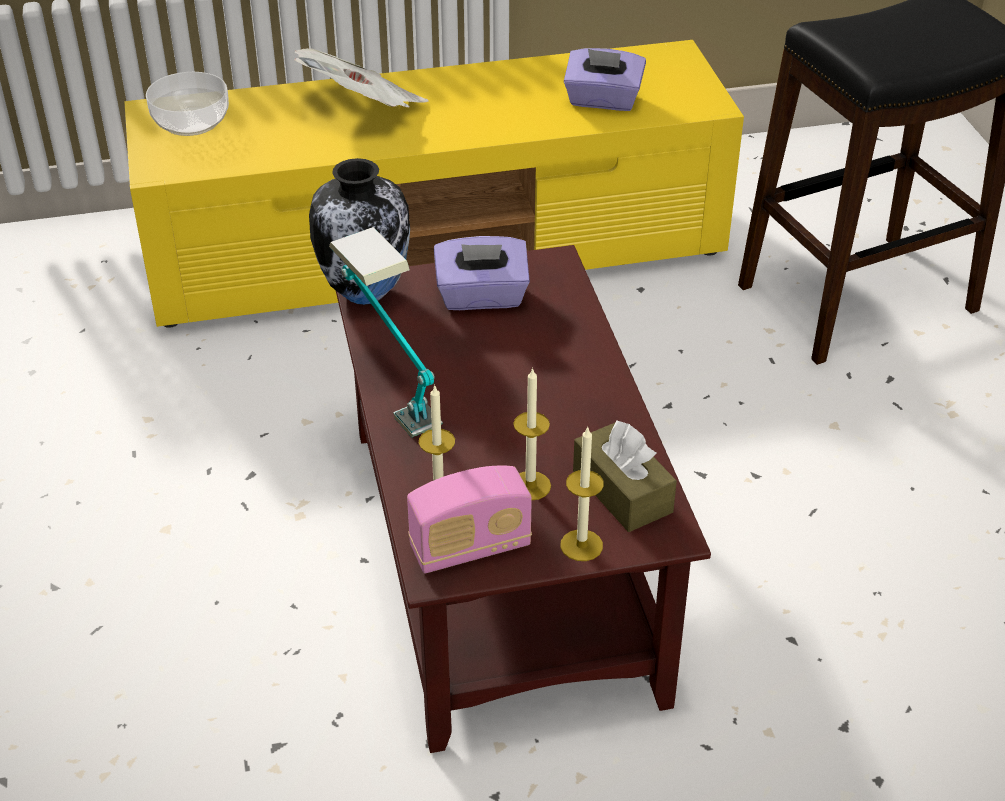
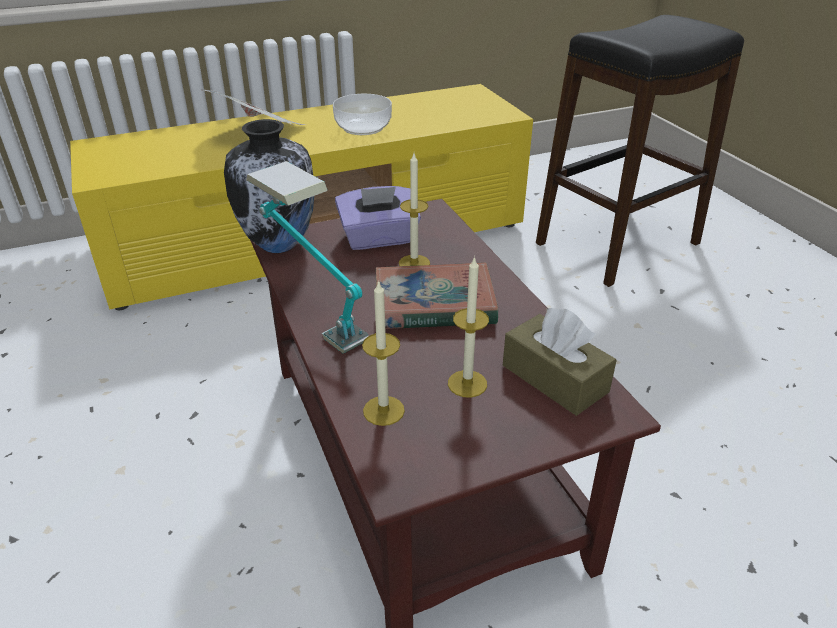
camera: 10 degrees left, 5 degrees down
bowl [146,72,229,136] -> bowl moved to [333,94,392,135]
radio [407,466,532,573] -> none
candle [561,427,604,561] -> candle moved to [399,153,430,266]
purple tissue box [564,48,646,111] -> none
none -> book [376,262,498,329]

